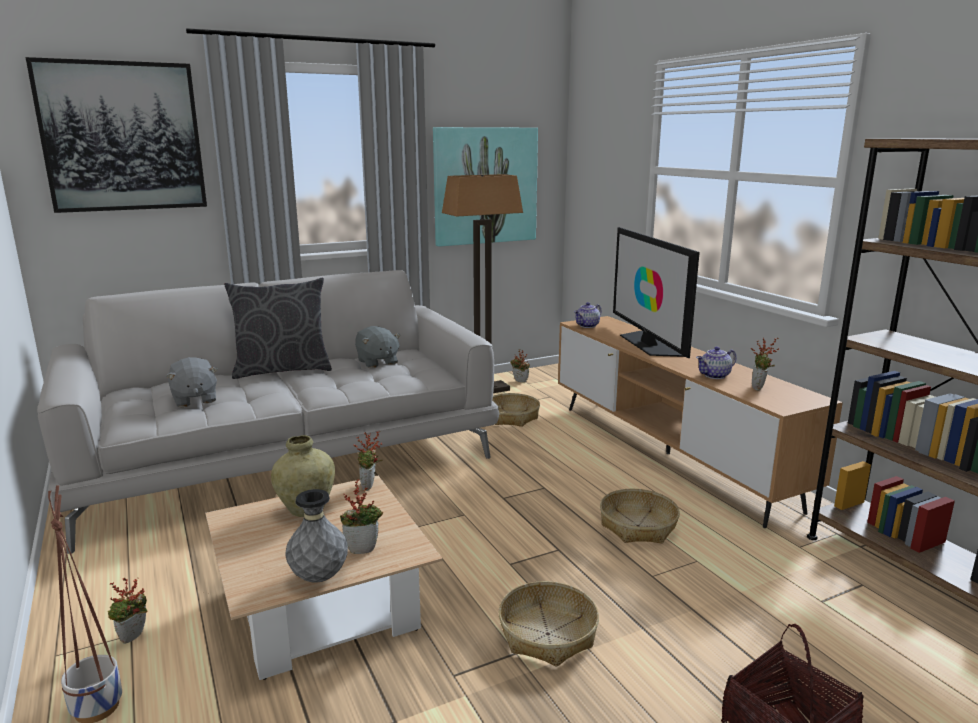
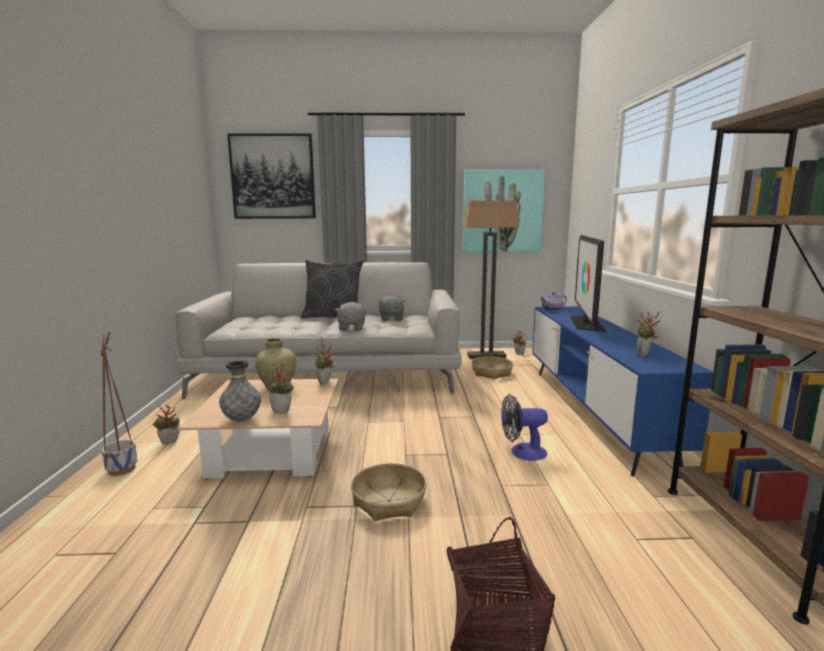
camera: 25 degrees right, 5 degrees down
grey plush toy [166,357,218,407] -> grey plush toy moved to [335,302,365,331]
brown tv stand [558,316,843,528] -> blue tv stand [532,306,713,476]
basket [600,489,680,543] -> fan [501,394,548,461]
teapot [696,347,737,379] -> none

